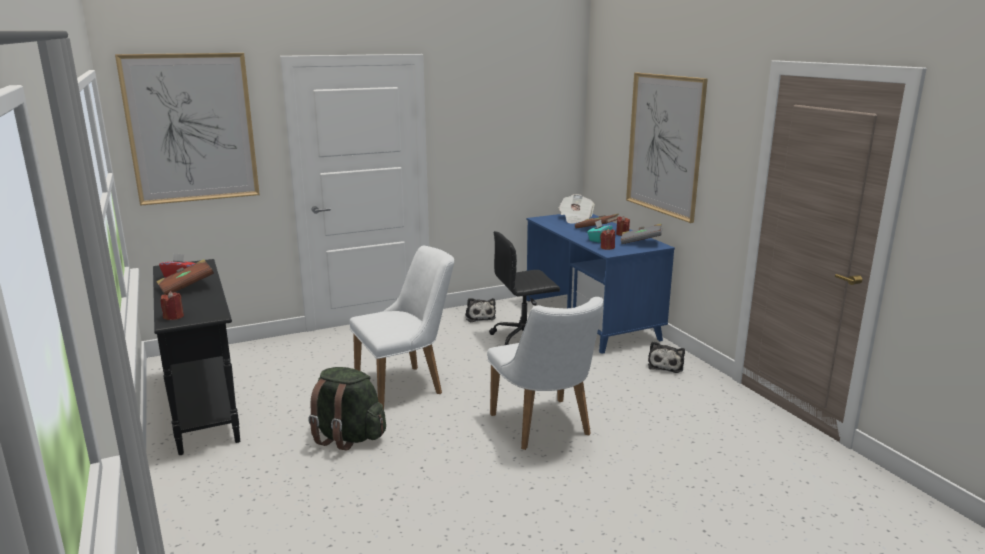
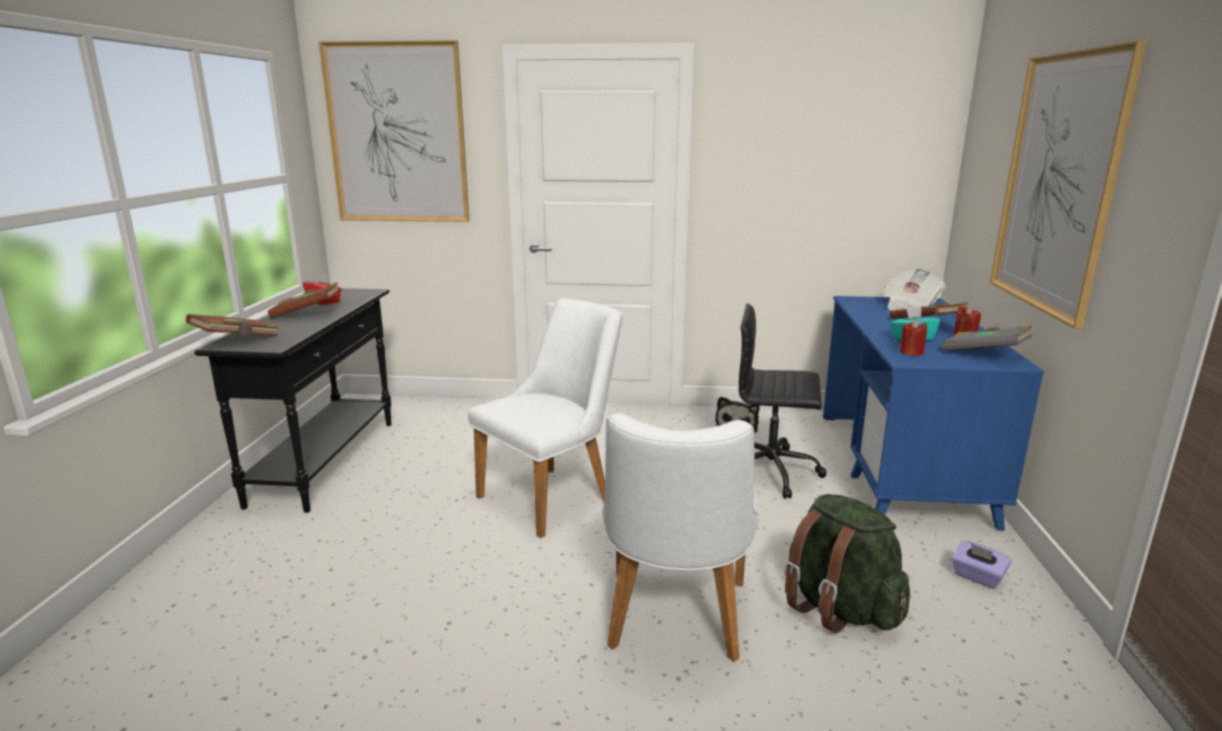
camera: 30 degrees right, 0 degrees up
red candle [160,291,184,320] -> brown book [186,314,279,337]
green backpack [308,367,386,451] -> green backpack moved to [784,494,910,633]
white chair [350,246,454,409] -> white chair turned 45 degrees counterclockwise [468,298,623,538]
plush toy [648,341,685,373] -> purple tissue box [952,541,1012,589]

